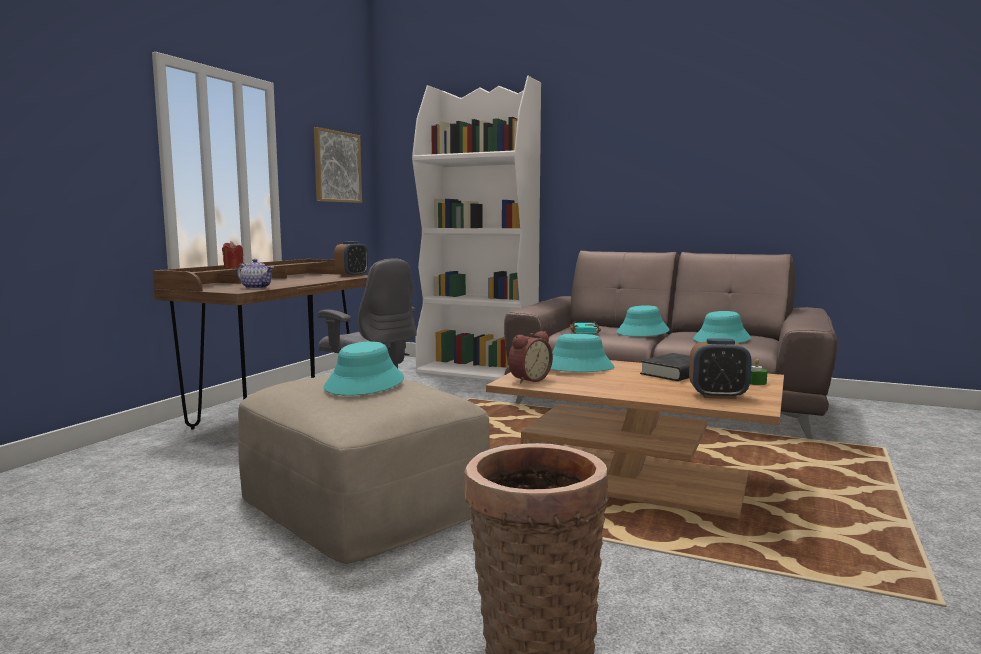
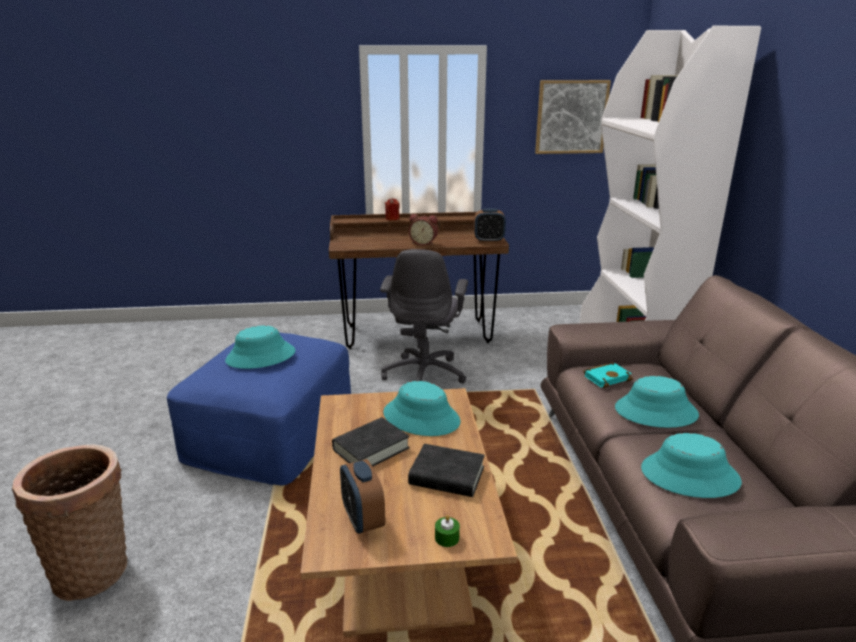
camera: 60 degrees right, 15 degrees up
teapot [237,259,274,289] -> none
beige ottoman [238,375,490,564] -> blue ottoman [167,332,351,485]
alarm clock [508,331,553,384] -> alarm clock moved to [409,214,438,246]
none -> black book [332,417,410,467]

